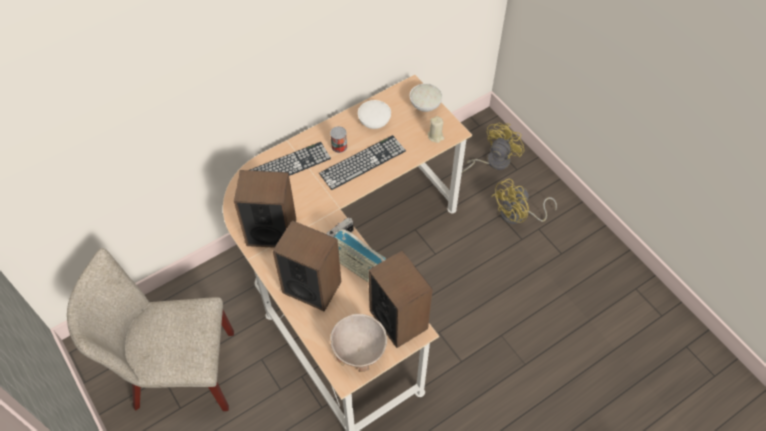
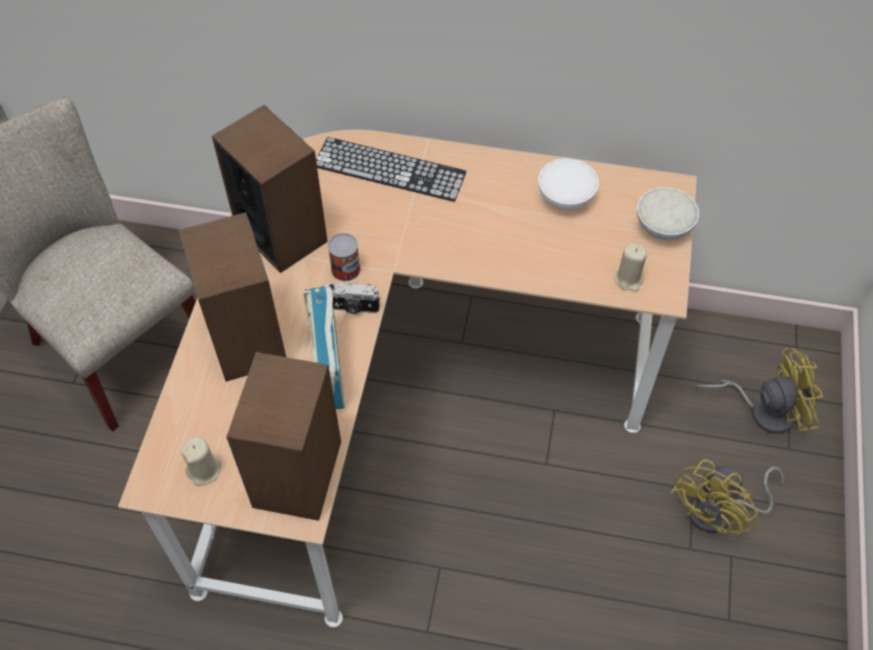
camera: 45 degrees right, 0 degrees up
keyboard [319,135,406,190] -> none
can [330,126,347,153] -> can moved to [328,233,360,281]
beige bowl [330,314,387,372] -> beige candle [181,436,221,486]
yellow fan [491,179,557,224] -> yellow fan turned 60 degrees counterclockwise [671,459,784,534]

